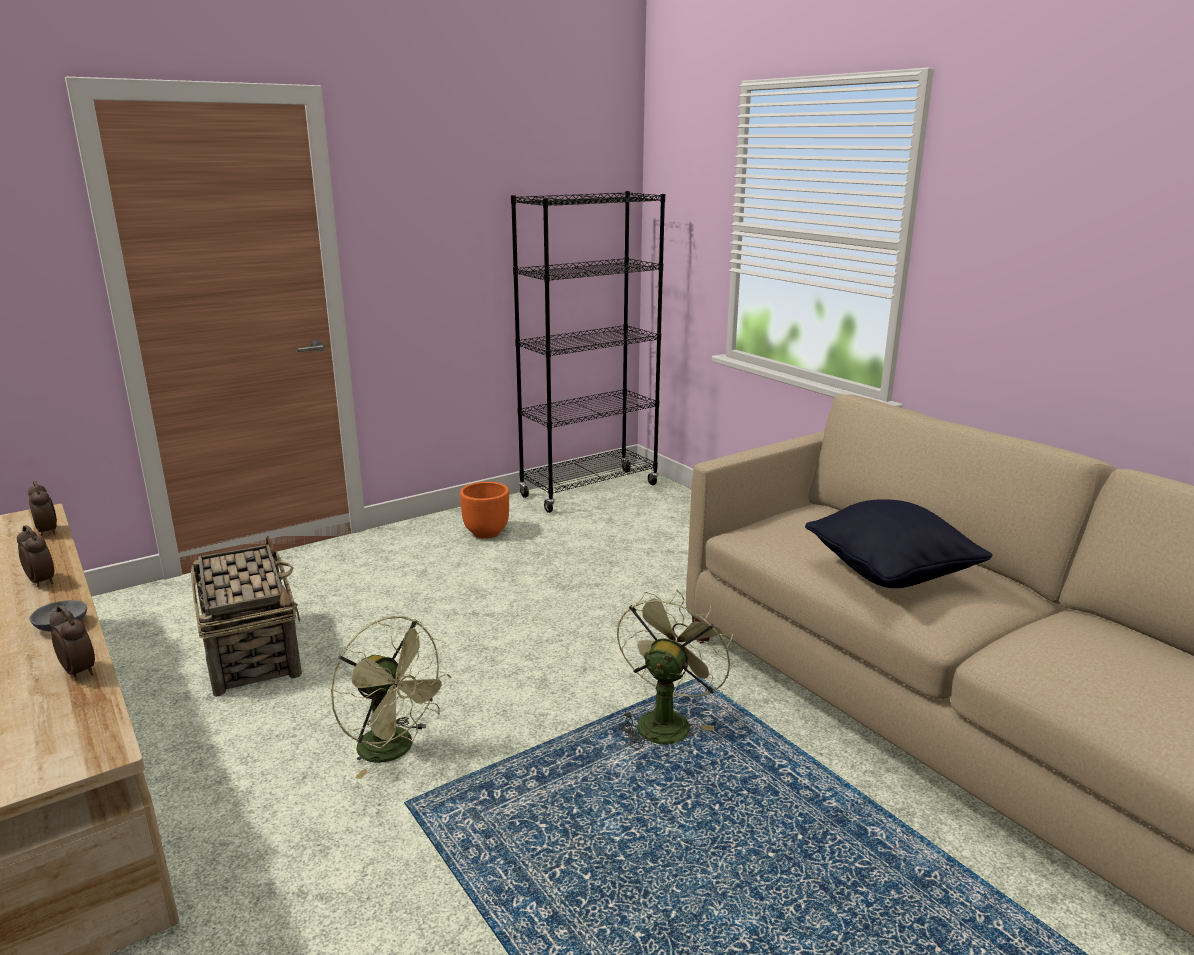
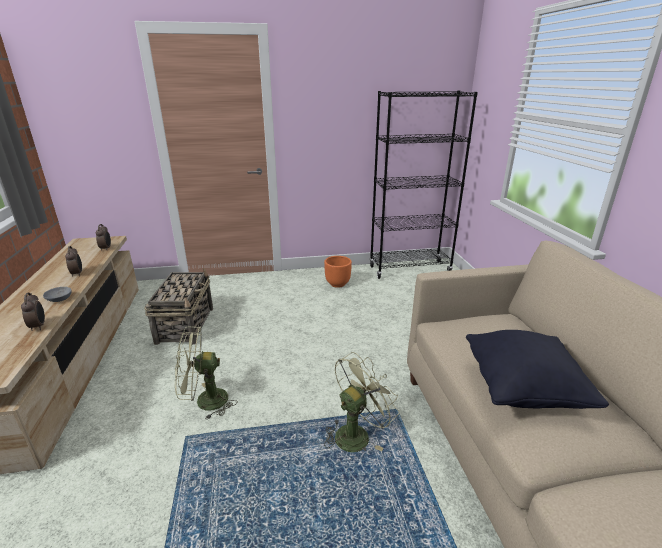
camera: 25 degrees right, 5 degrees up
green fan [331,616,451,779] -> green fan turned 105 degrees clockwise [175,326,237,420]

